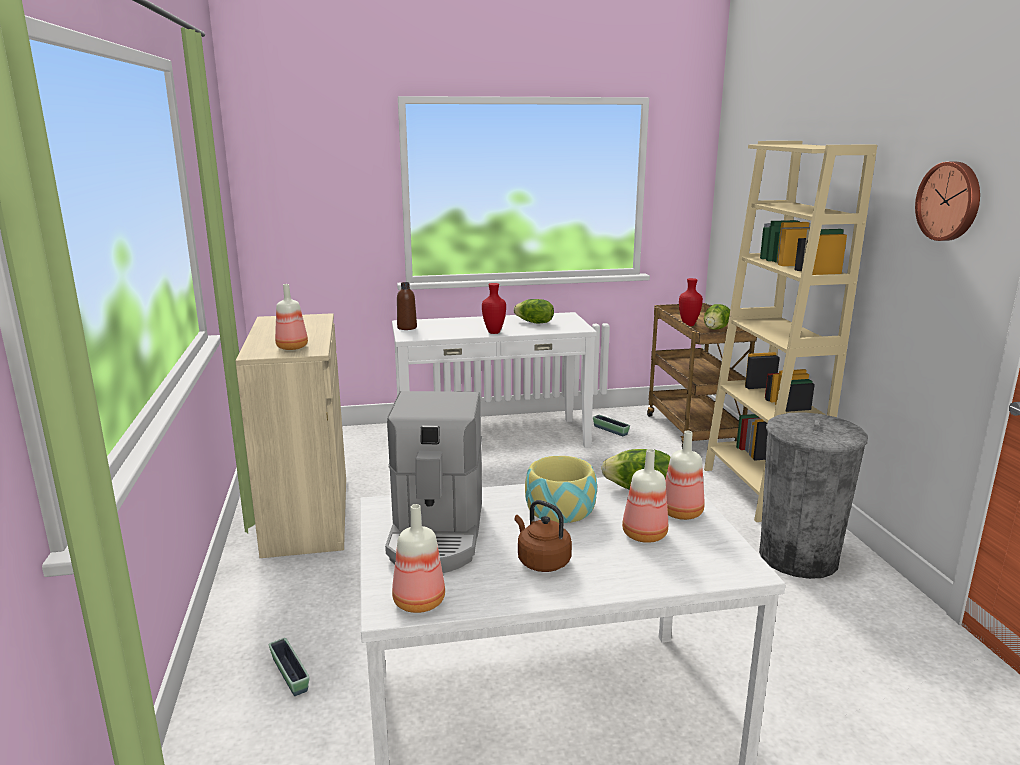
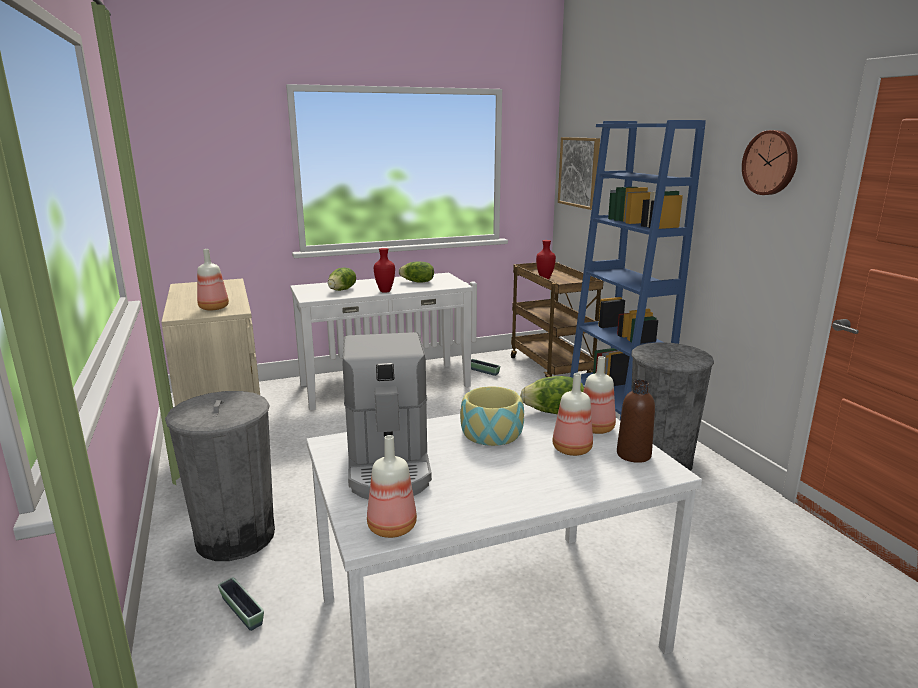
camera: 10 degrees left, 0 degrees up
brown bottle [397,282,417,330] -> brown bottle moved to [617,379,655,463]
brown kettle [515,500,572,572] -> none
beige bookcase [704,141,877,522] -> blue bookcase [570,120,706,420]
lettuce [704,304,730,330] -> lettuce moved to [328,268,356,291]
none -> grey trash can [165,391,275,561]
none -> picture [558,137,600,210]

